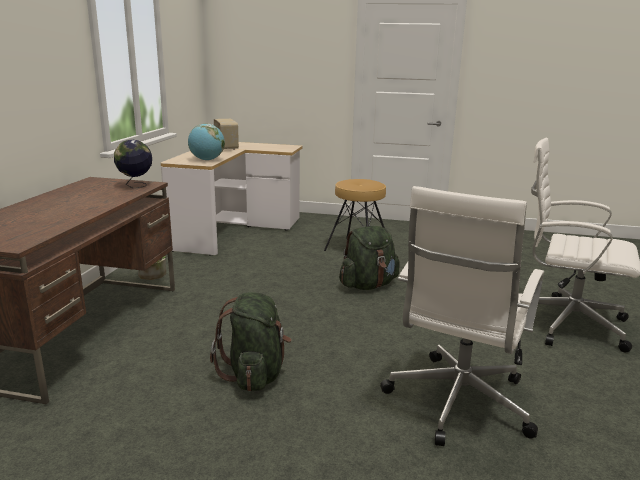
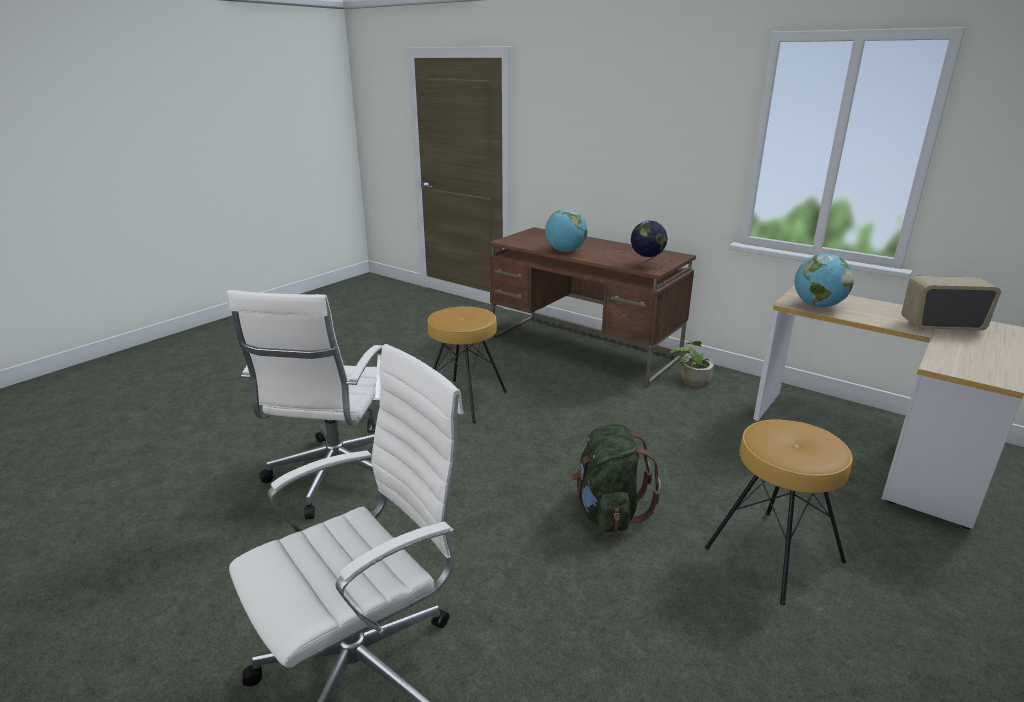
camera: 115 degrees right, 5 degrees up
green backpack [210,292,292,391] -> brown stool [428,306,507,424]
white office chair [380,186,544,446] -> white office chair turned 135 degrees counterclockwise [227,290,382,520]
none -> globe [545,209,587,252]

